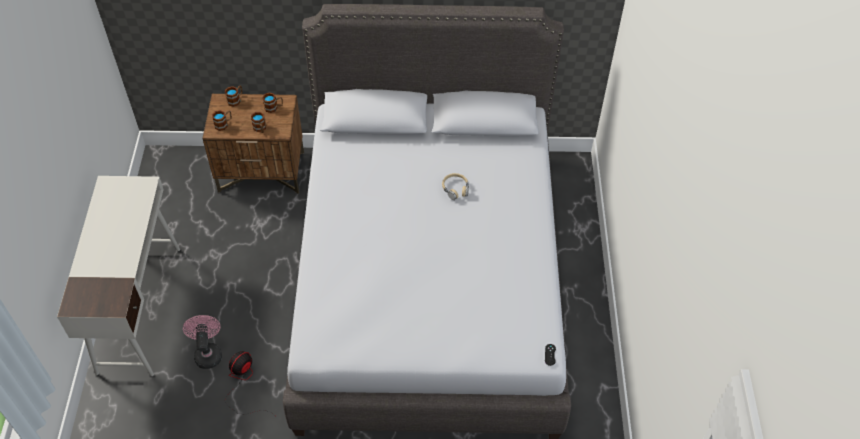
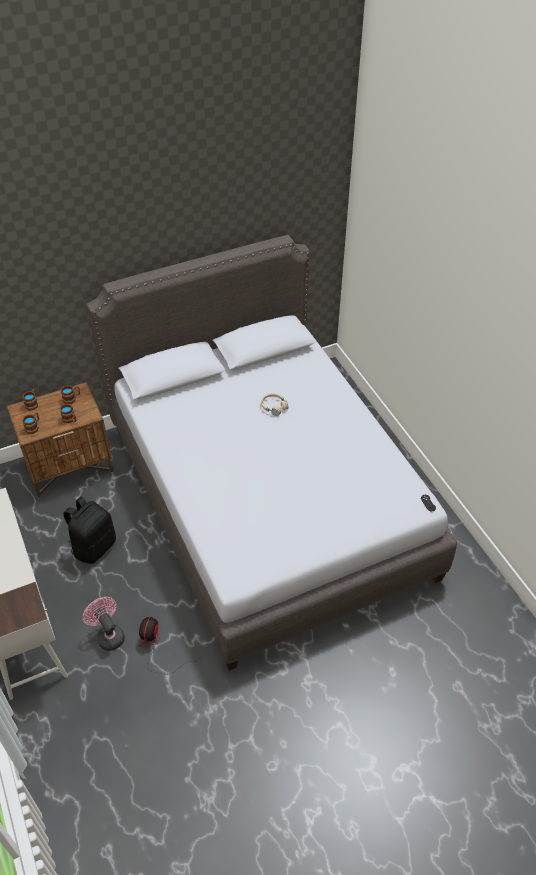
camera: 25 degrees left, 5 degrees down
none -> black backpack [63,496,116,564]

